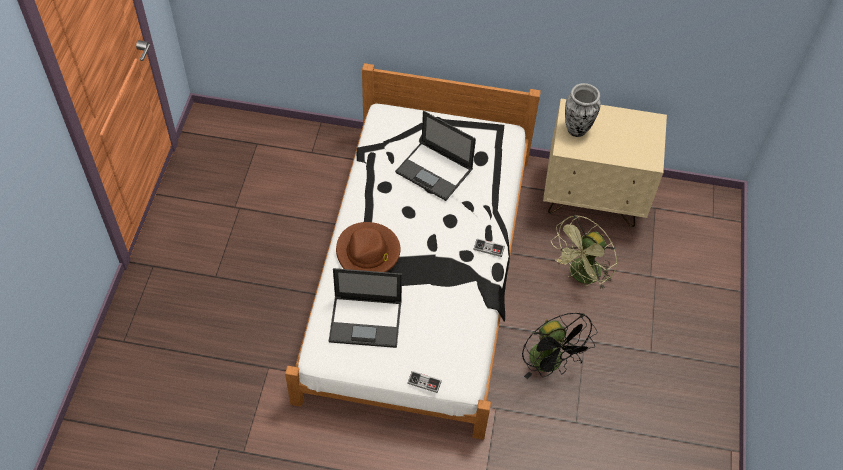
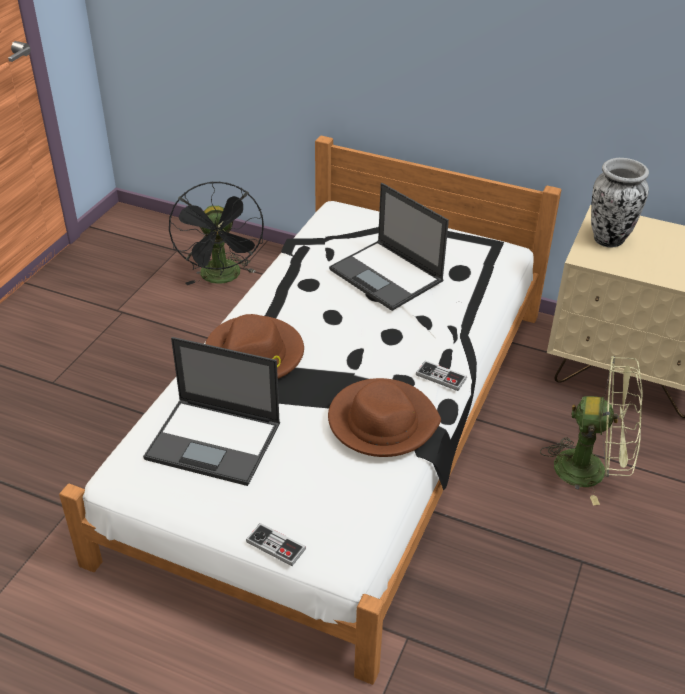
camera: 15 degrees right, 15 degrees down
black fan [522,313,597,379] -> black fan moved to [169,181,264,285]
green fan [551,215,617,290] -> green fan turned 135 degrees counterclockwise [540,356,642,505]
none -> brown hat [328,378,441,457]

